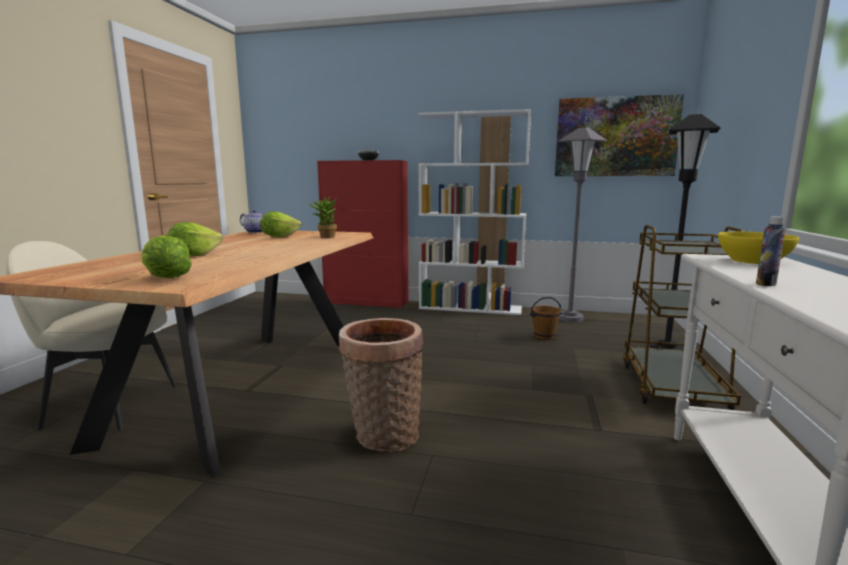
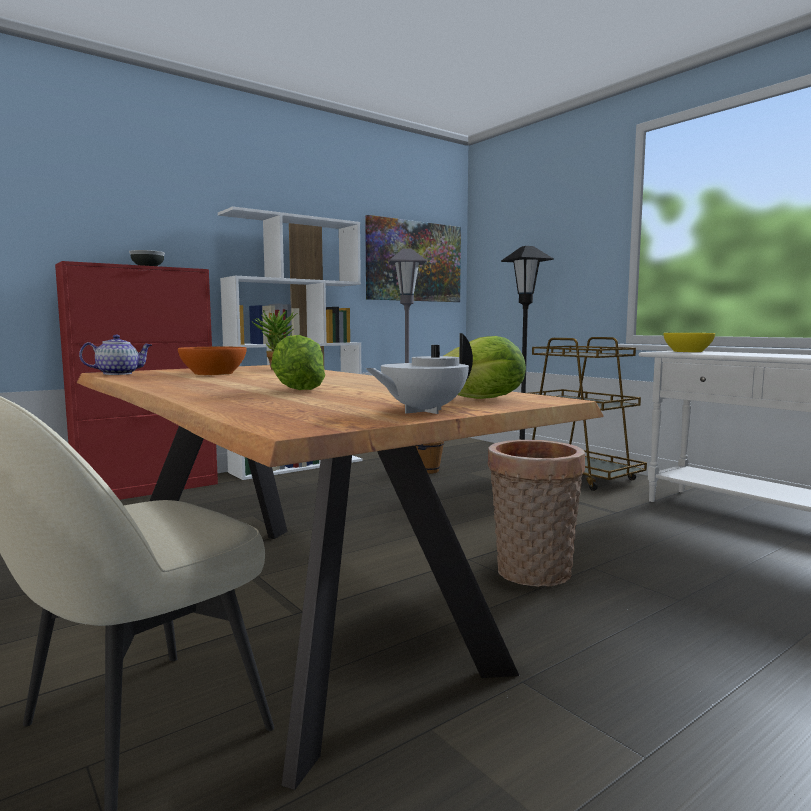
camera: 50 degrees left, 5 degrees down
lettuce [260,211,302,237] -> orange bowl [178,347,247,375]
bottle [756,216,786,286] -> none
none -> white teapot [365,333,473,414]

